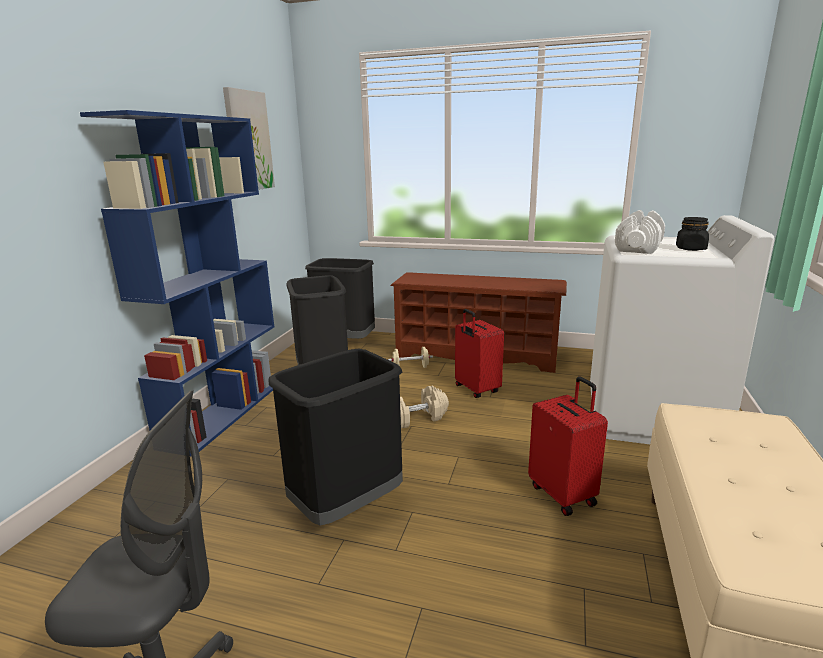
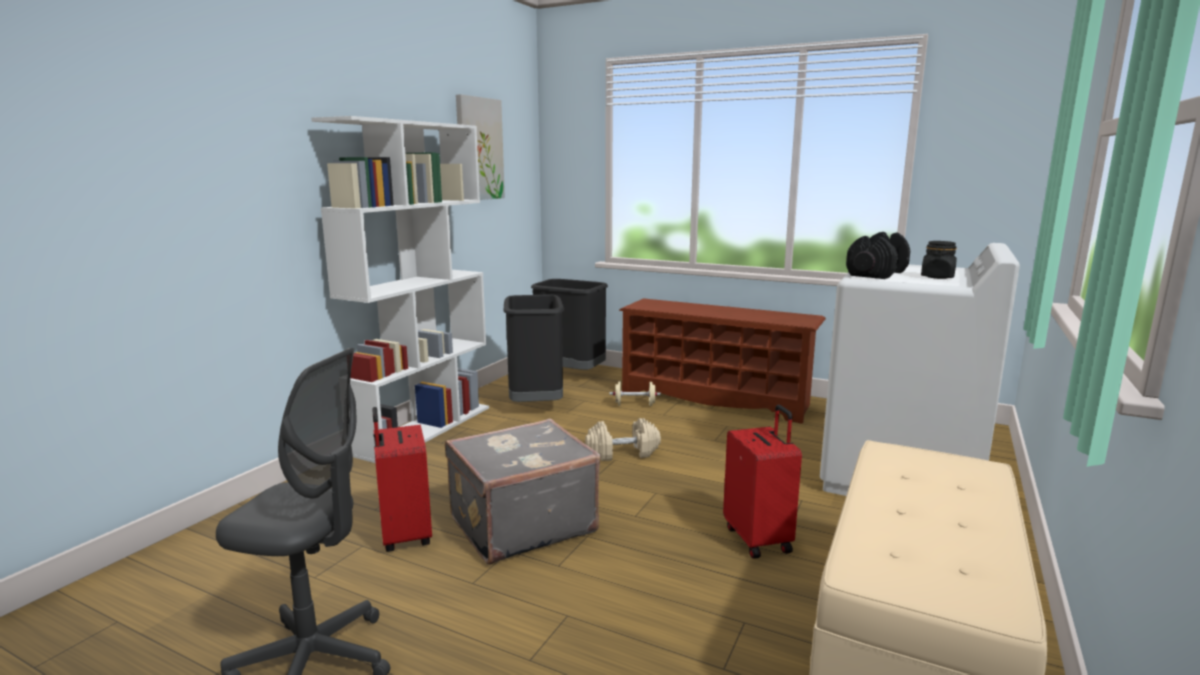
camera: 10 degrees right, 5 degrees down
blue bookcase [80,110,274,457] -> white bookcase [311,116,489,463]
black trash can [268,348,403,525] -> grey suitcase [445,418,600,565]
red suitcase [455,309,504,398] -> red suitcase moved to [372,407,432,552]
white dumbbell [615,210,665,254] -> black dumbbell [846,232,910,279]

